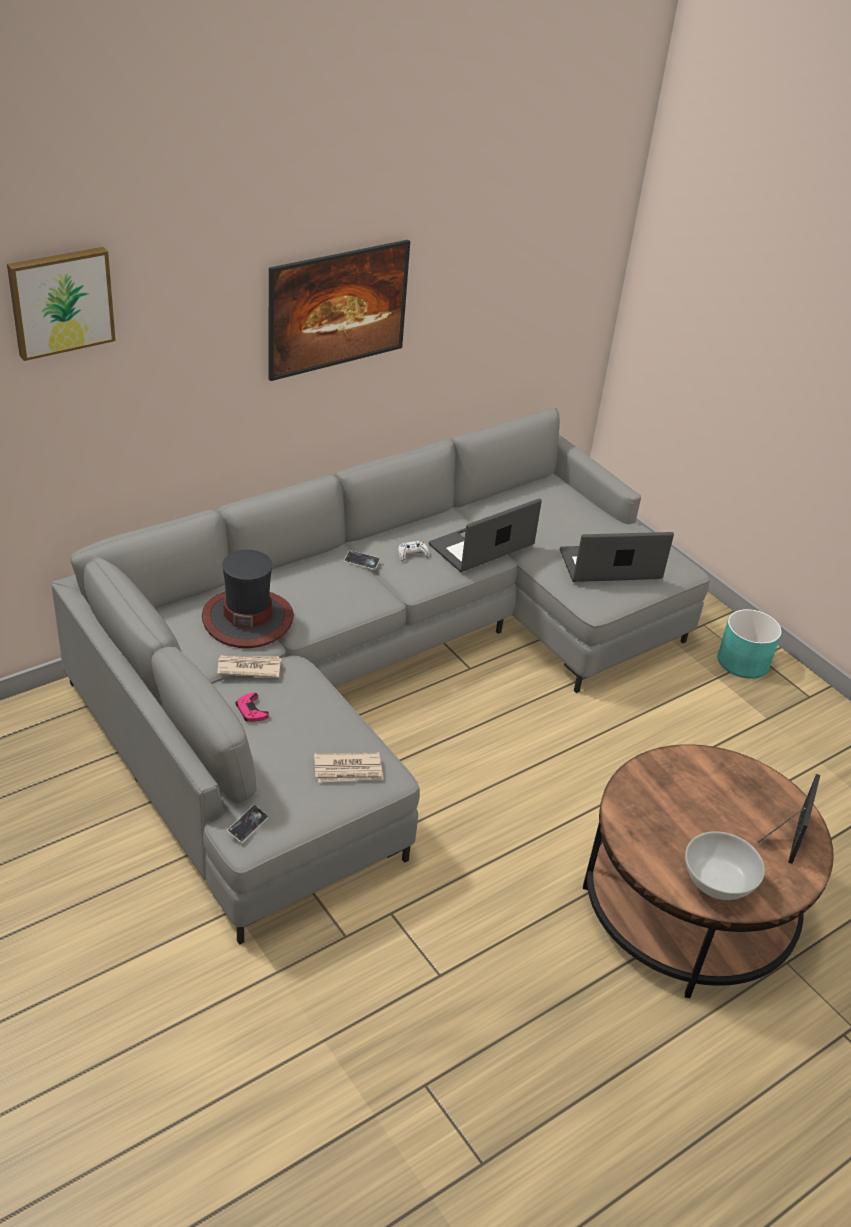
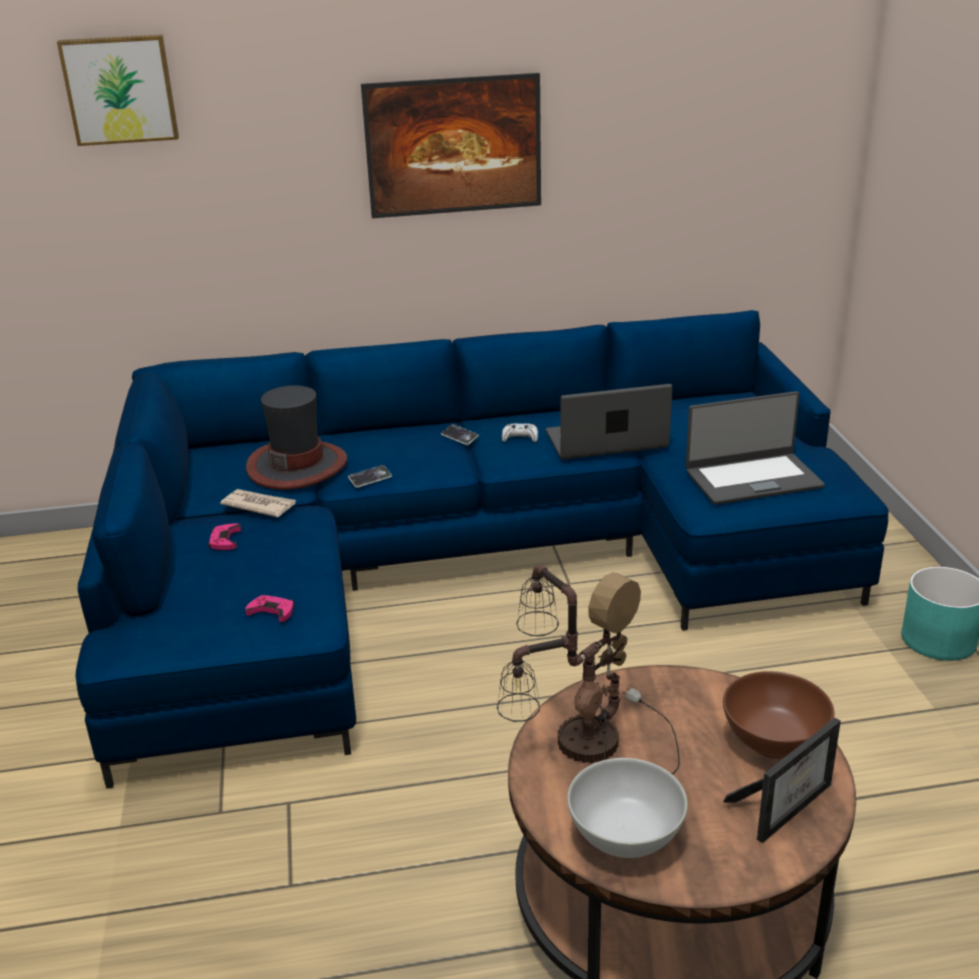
camera: 30 degrees right, 10 degrees down
grey sofa [51,408,710,945] -> blue sofa [76,310,889,789]
phone [227,805,268,843] -> phone moved to [348,465,392,488]
newspaper [314,752,384,783] -> pink game controller [245,595,294,622]
laptop [560,532,674,582] -> laptop turned 150 degrees clockwise [685,391,825,505]
none -> table lamp [497,565,680,775]
none -> brown bowl [723,671,834,759]

